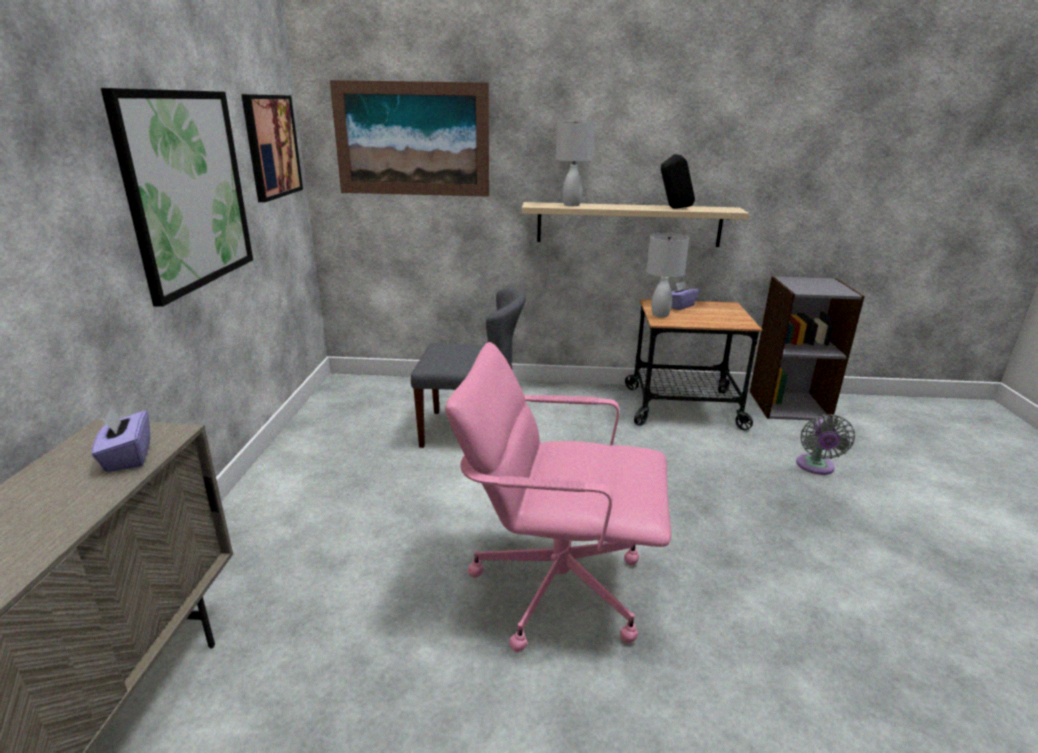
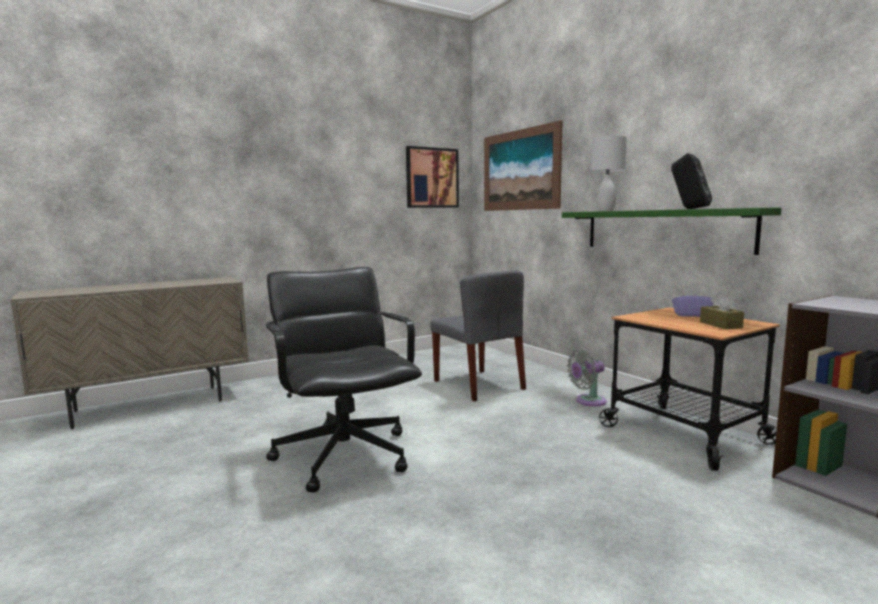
camera: 55 degrees right, 15 degrees down
purple tissue box [92,408,150,472] -> none
picture [101,88,253,307] -> none
pink office chair [445,342,671,652] -> black office chair [266,267,422,493]
beige shelf [522,202,749,247] -> green shelf [562,208,782,255]
white table lamp [646,233,689,317] -> none
grey fan [796,414,855,475] -> grey fan moved to [567,350,607,406]
none -> brown tissue box [700,294,744,329]

